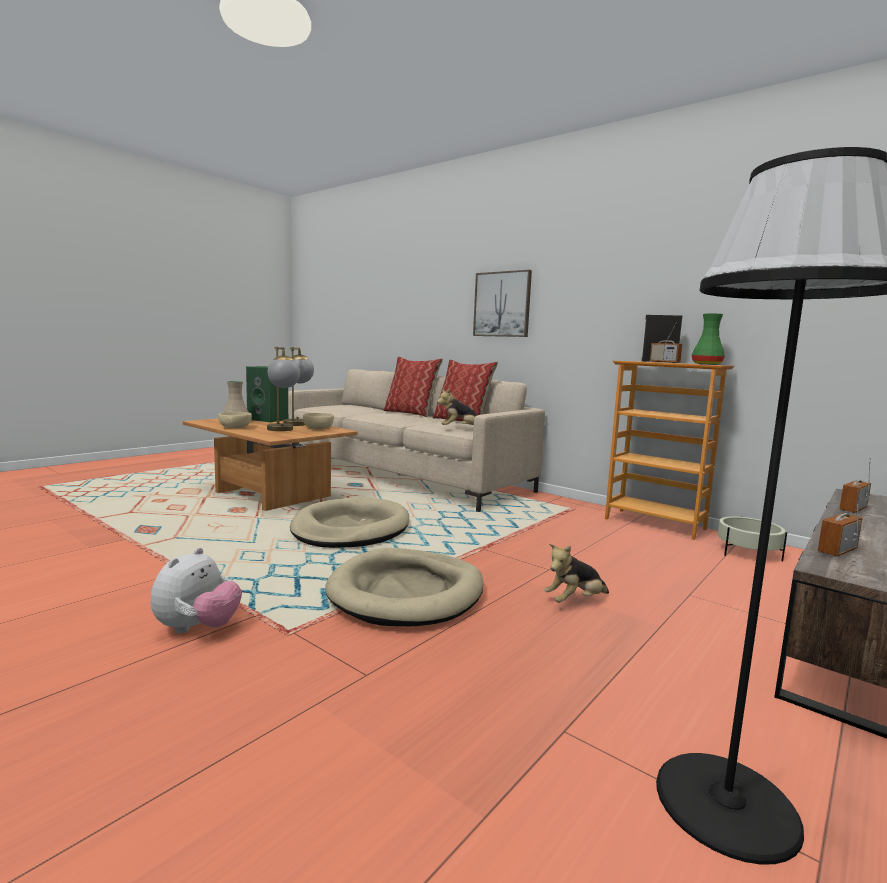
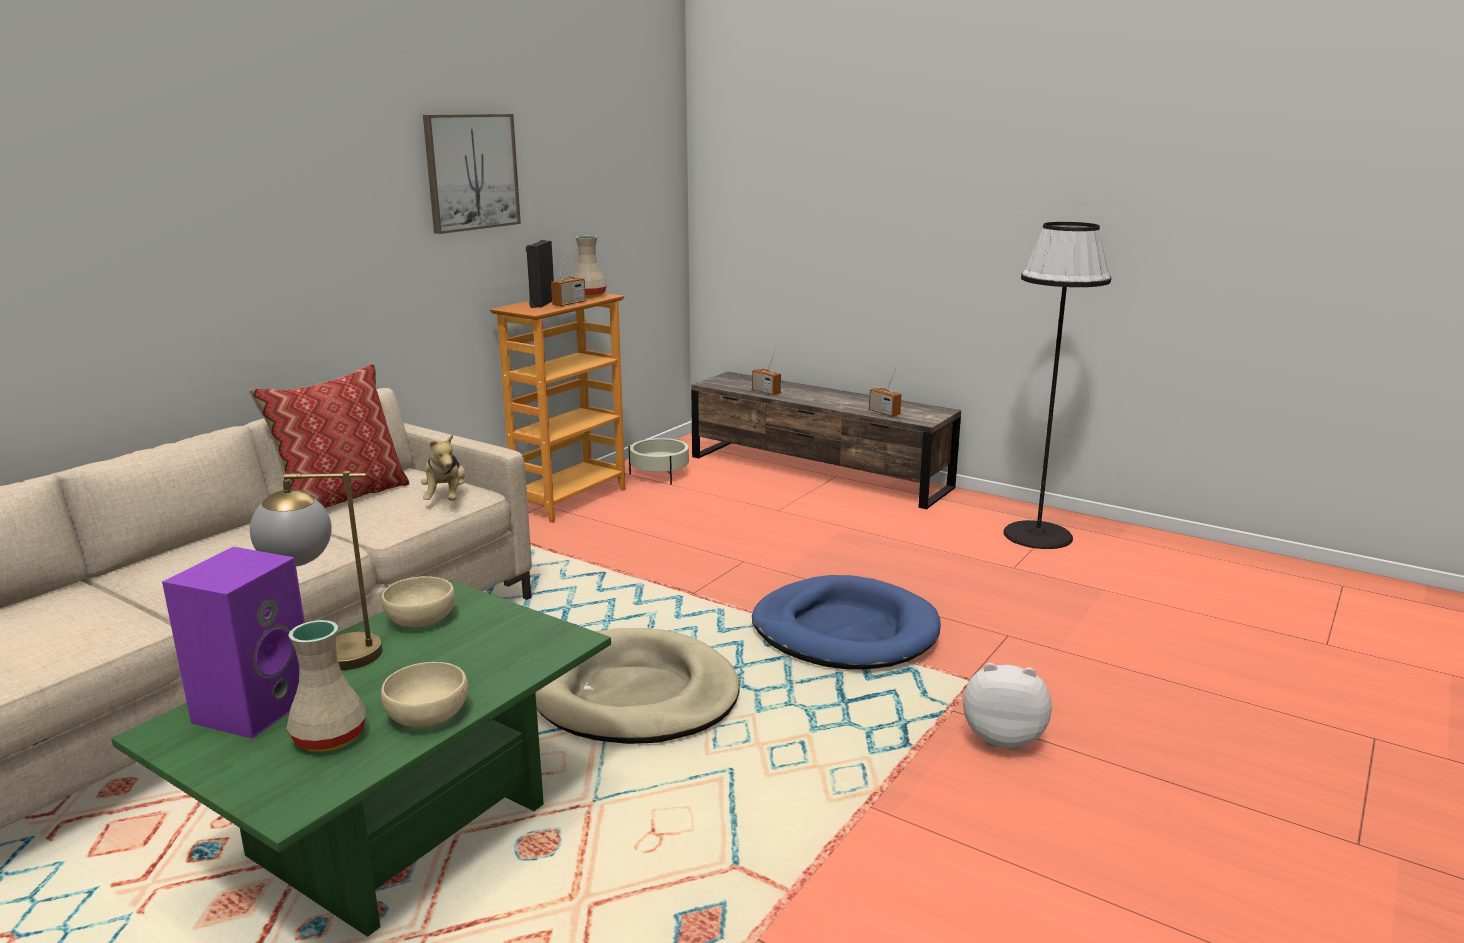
camera: 95 degrees left, 10 degrees up
brown coffee table [183,418,358,511] -> green coffee table [111,580,611,937]
green speaker [246,366,288,422] -> purple speaker [162,547,305,739]
table lamp [267,347,300,431] -> none
beige dog bed [325,548,484,627] -> blue dog bed [752,575,941,670]
pillow [383,357,443,417] -> none
picture [473,270,532,337] -> picture moved to [423,114,521,234]
plush toy [544,544,609,603] -> none
green vase [692,314,725,365] -> beige vase [573,236,607,298]

